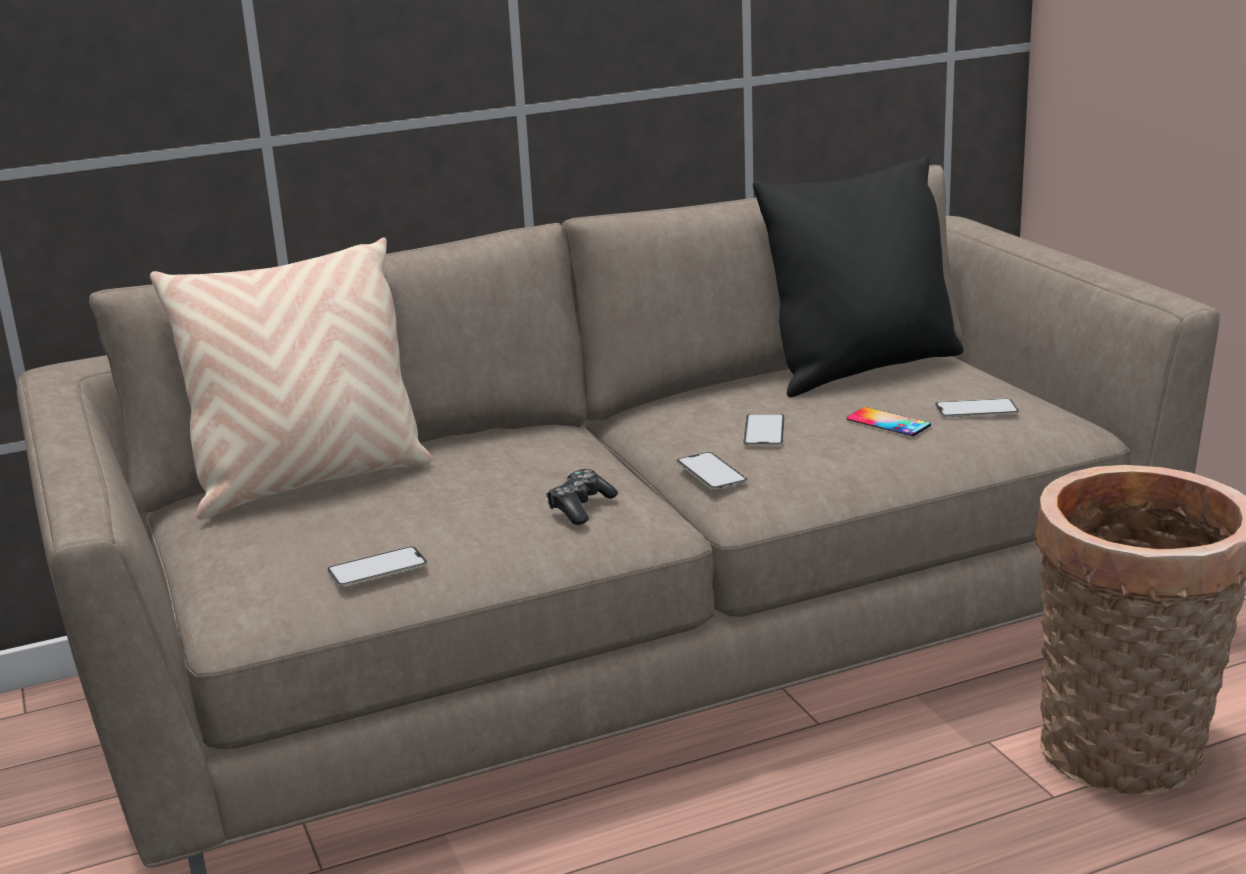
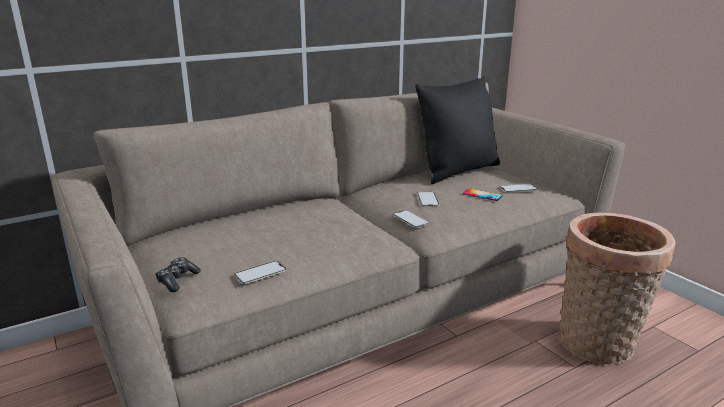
camera: 10 degrees left, 0 degrees up
beige pillow [150,237,432,519] -> none
game controller [546,469,618,525] -> game controller moved to [155,257,201,292]

